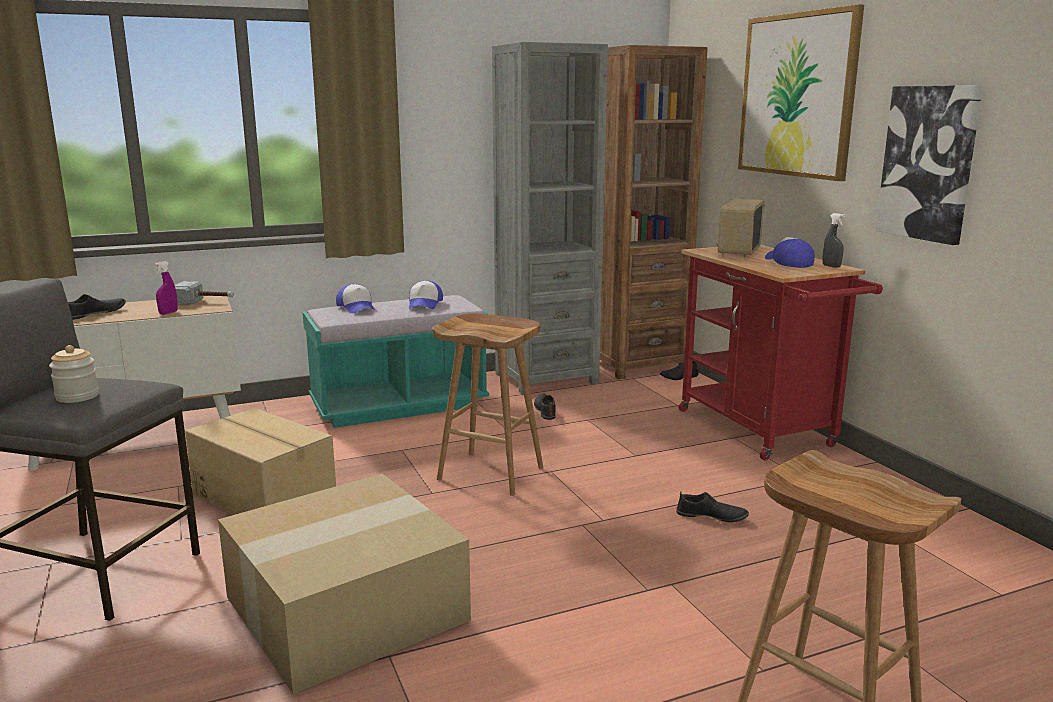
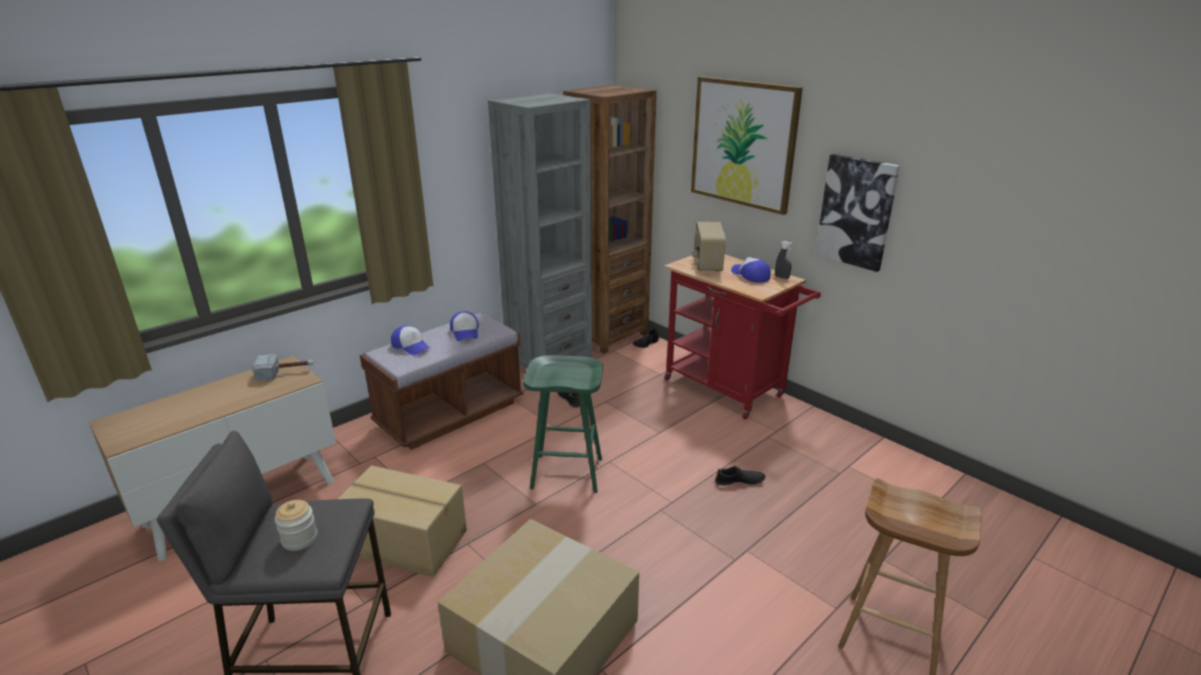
camera: 20 degrees left, 10 degrees up
black shoe [68,294,126,320] -> none
purple spray bottle [154,261,178,315] -> none
turquoise bench [303,295,489,428] -> brown bench [360,313,523,450]
brown stool [432,314,543,496] -> green stool [523,355,603,493]

